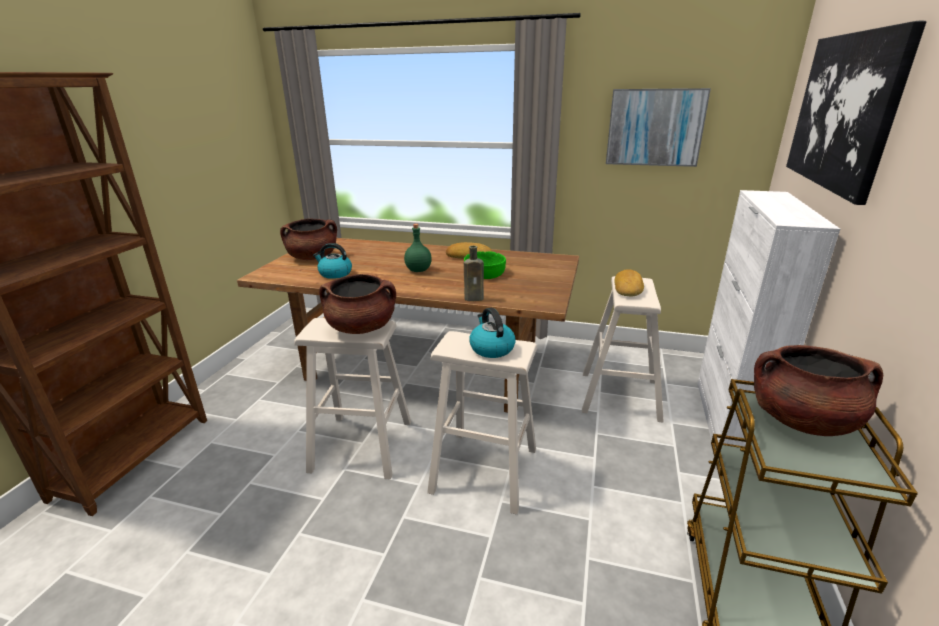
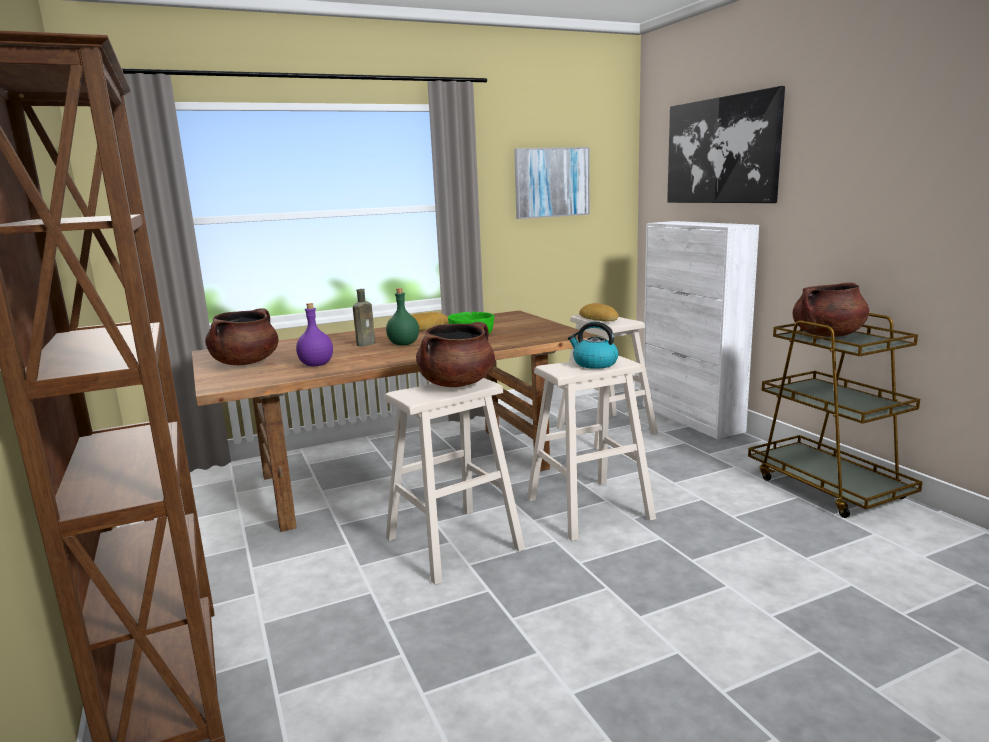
camera: 40 degrees left, 10 degrees down
kettle [313,243,352,279] -> purple bottle [296,303,333,366]
brown bottle [464,246,484,301] -> brown bottle moved to [353,289,375,346]

